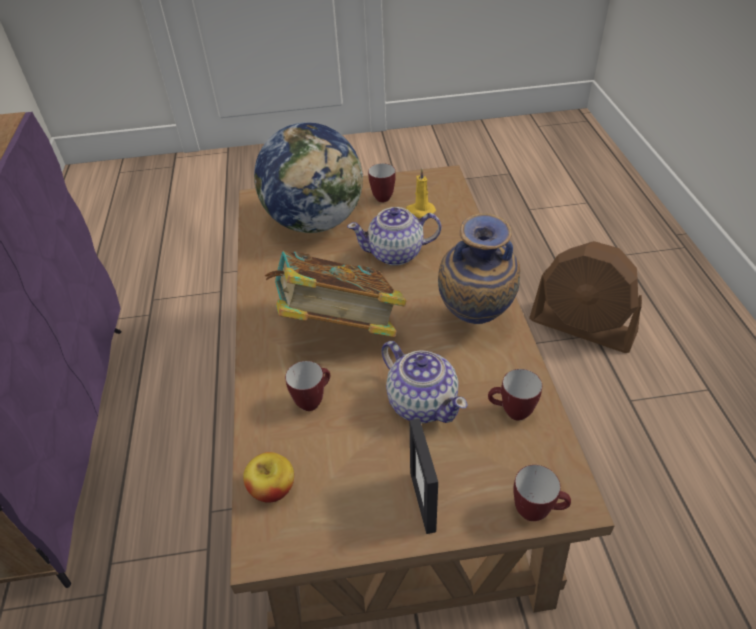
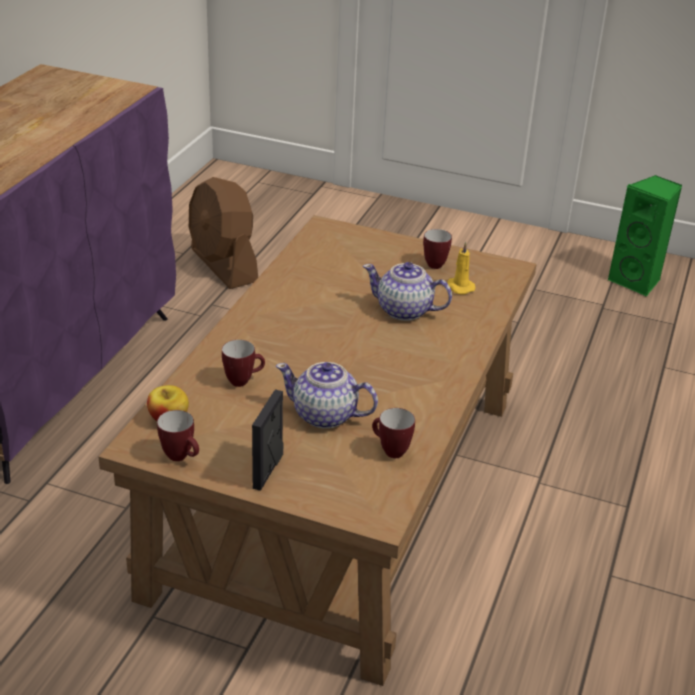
camera: 25 degrees right, 10 degrees down
globe [254,122,363,233] -> none
book [265,251,407,337] -> none
teapot [381,341,467,423] -> teapot turned 120 degrees clockwise [276,362,378,429]
vase [438,213,520,324] -> none
mug [513,465,571,521] -> mug moved to [157,410,199,461]
brown fan [529,241,642,353] -> brown fan moved to [189,177,258,289]
none -> green speaker [608,175,682,296]

